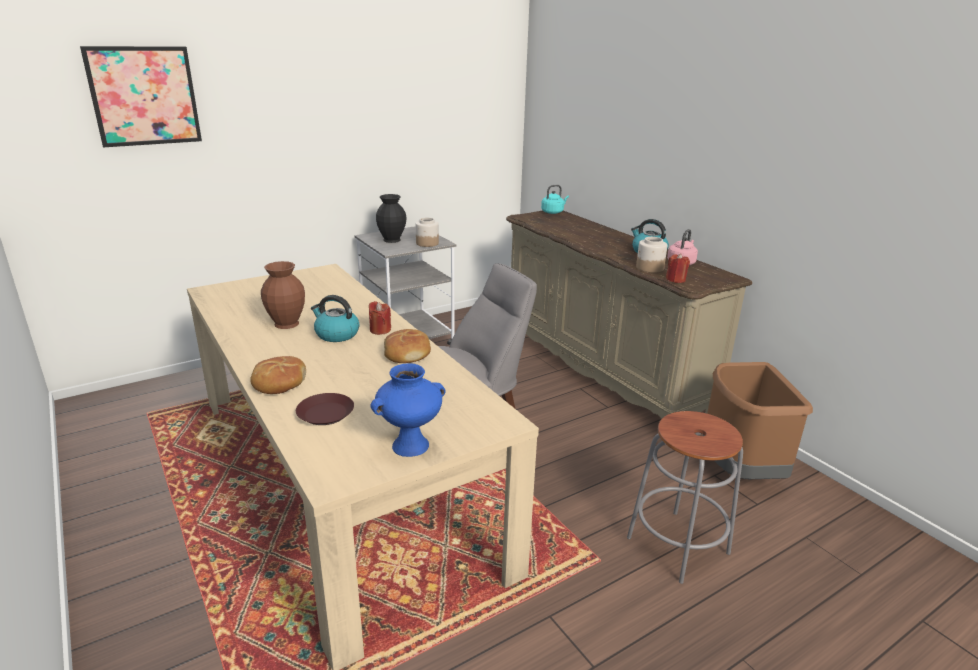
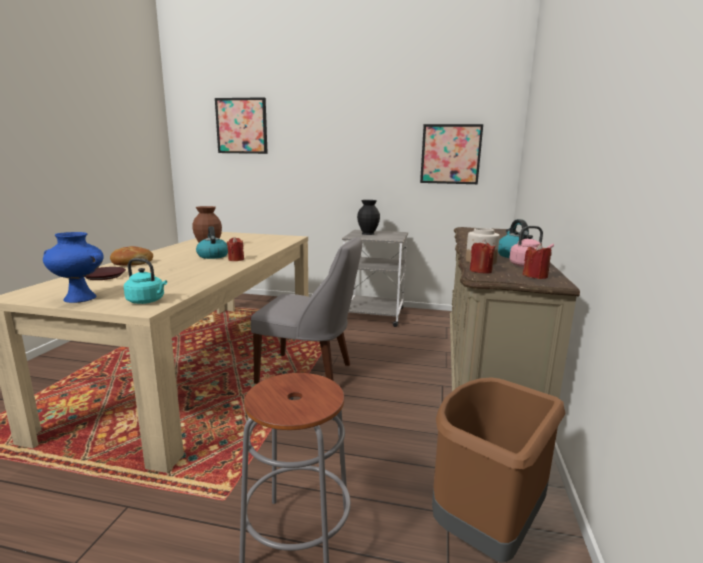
camera: 45 degrees right, 10 degrees down
bread [384,329,431,363] -> none
jar [416,218,439,247] -> none
turquoise kettle [541,185,569,214] -> turquoise kettle moved to [124,258,167,304]
none -> picture [420,124,483,184]
none -> red candle [523,243,552,279]

